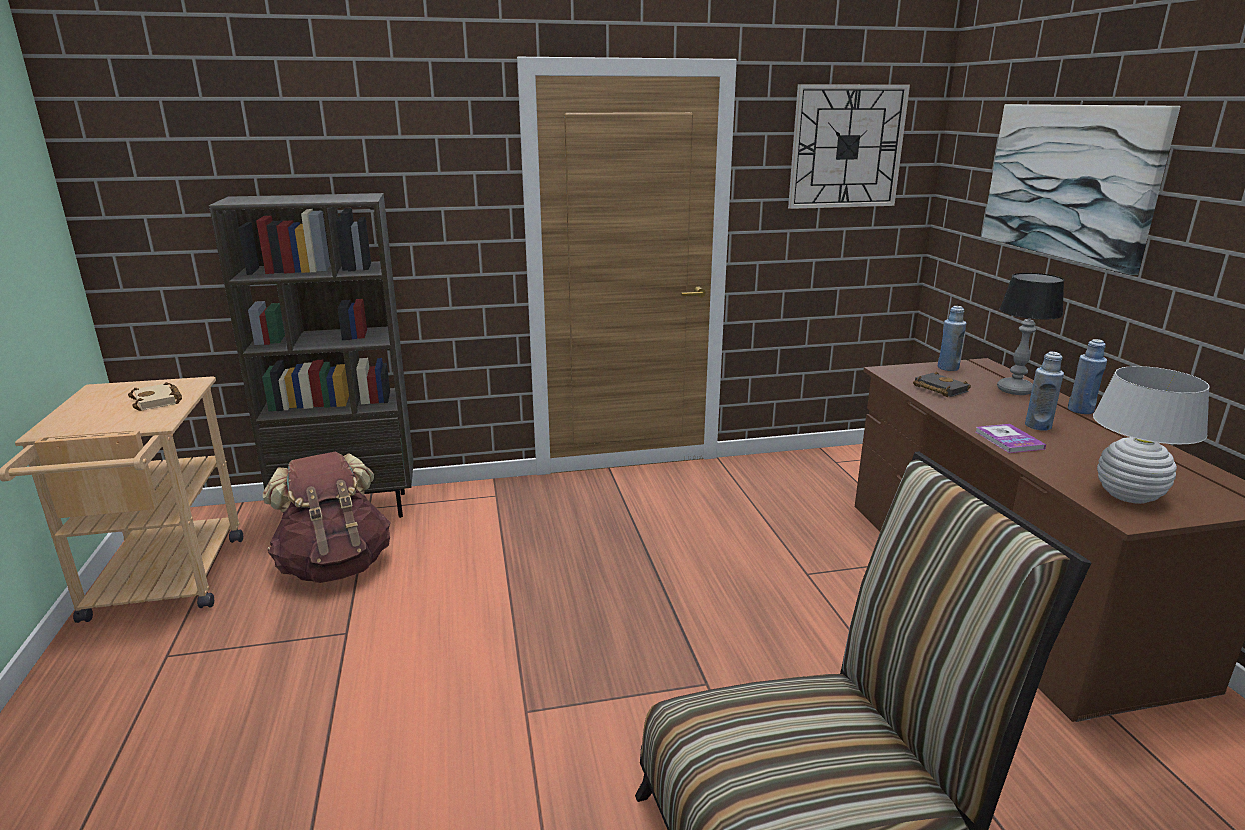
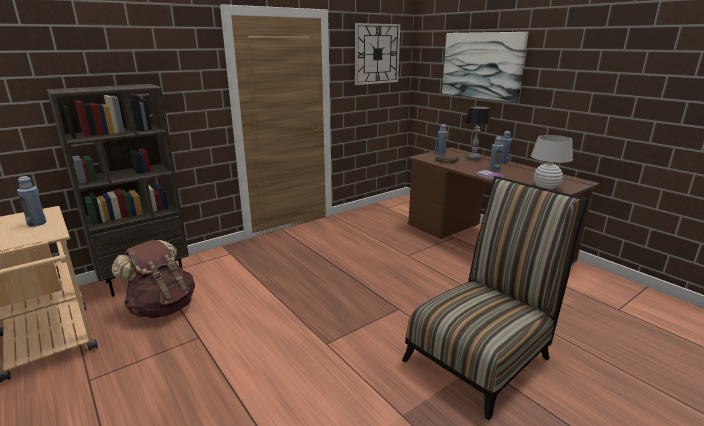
camera: 25 degrees left, 0 degrees up
beige book [128,382,182,411] -> blue bottle [17,176,46,227]

